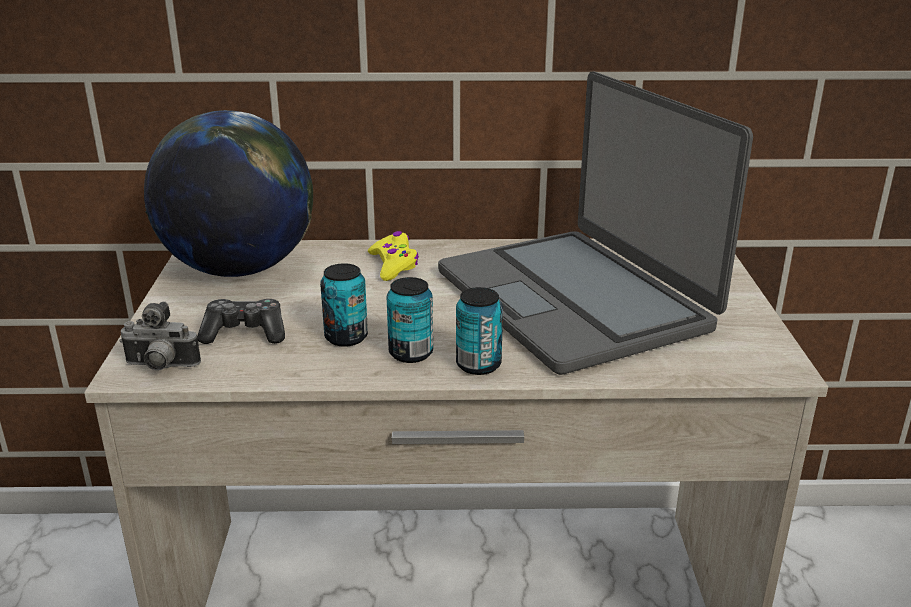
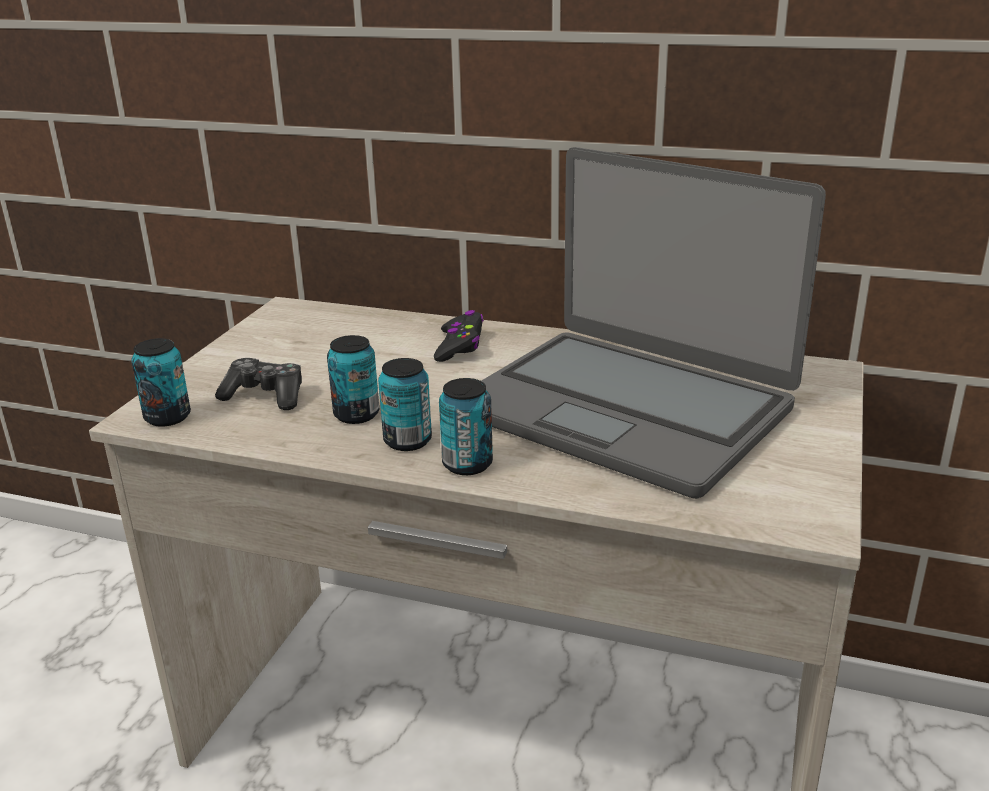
camera: 20 degrees right, 0 degrees up
camera [120,301,201,370] -> can [131,338,191,427]
globe [144,110,313,277] -> none
yellow game controller [368,231,419,281] -> black game controller [434,310,484,362]
laptop [438,71,753,375] -> laptop turned 45 degrees counterclockwise [482,147,826,499]

